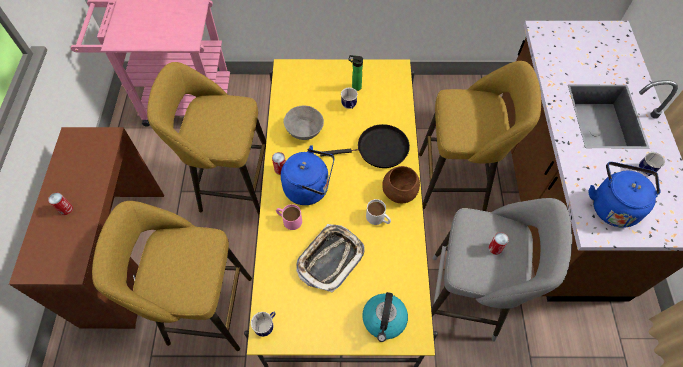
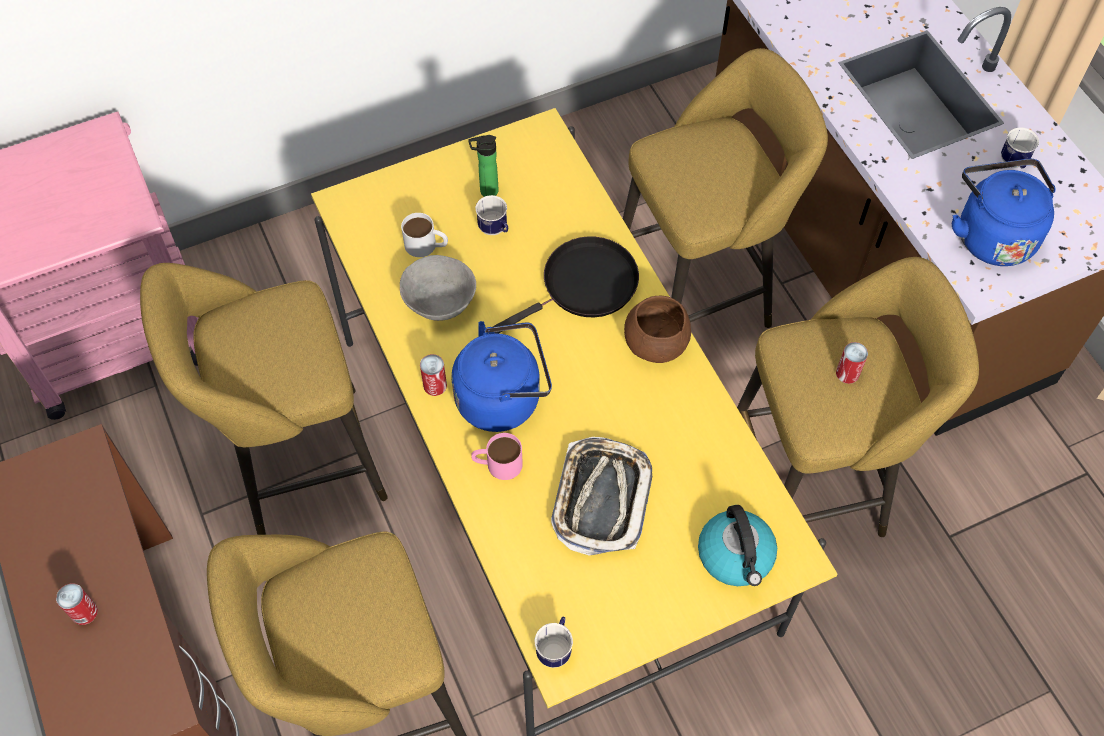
camera: 25 degrees left, 0 degrees up
white mug [366,199,391,225] -> white mug moved to [401,213,448,257]
grey stool [431,198,572,341] -> yellow stool [737,257,979,537]

